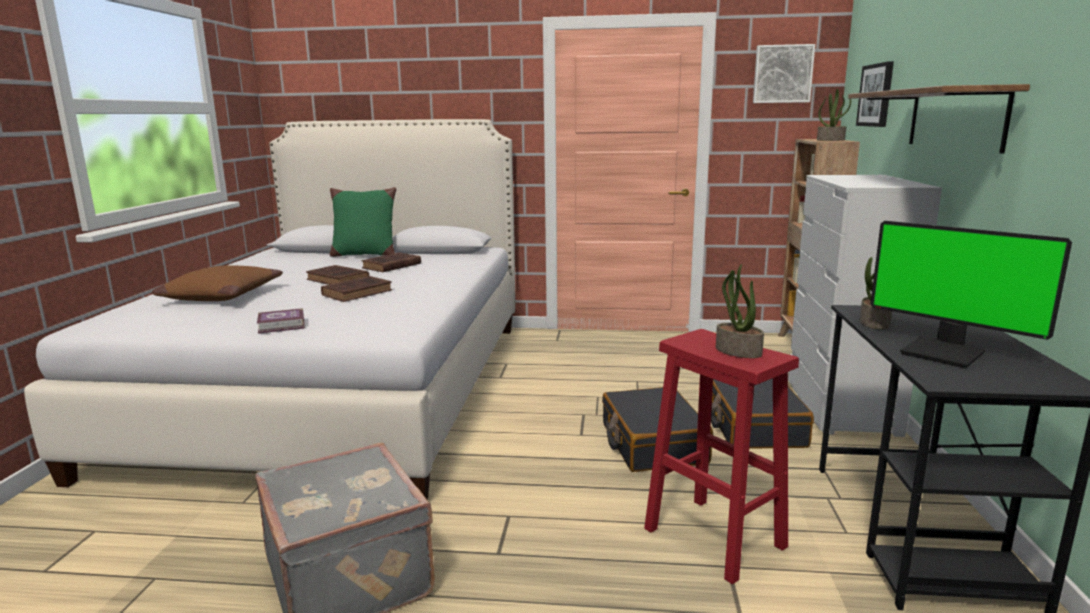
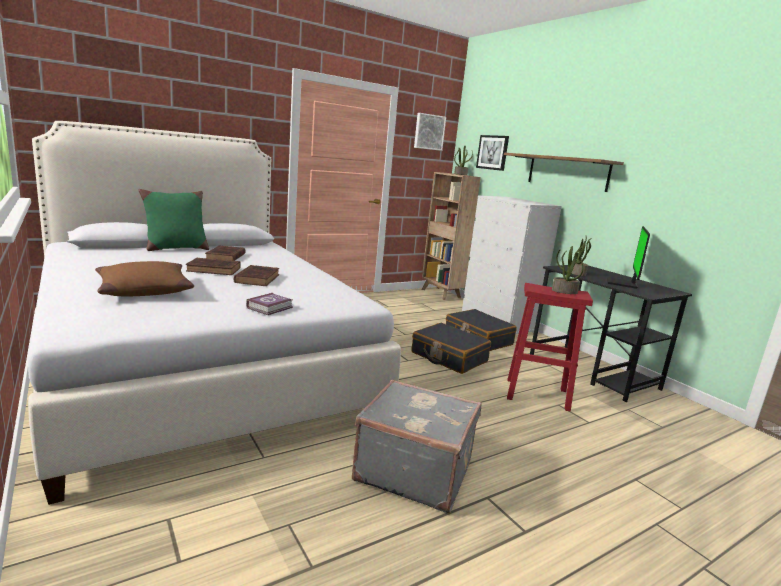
camera: 40 degrees left, 0 degrees up
monitor [871,221,1072,368] -> monitor turned 105 degrees clockwise [607,226,650,289]

